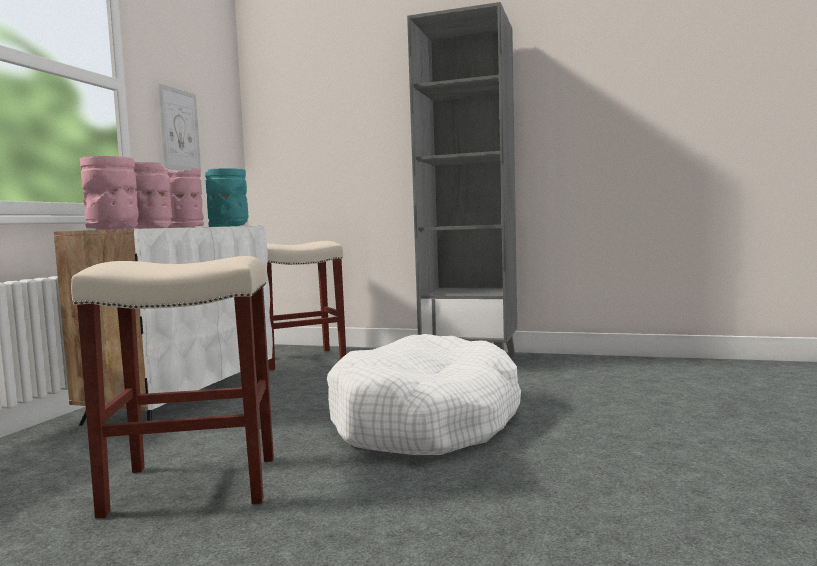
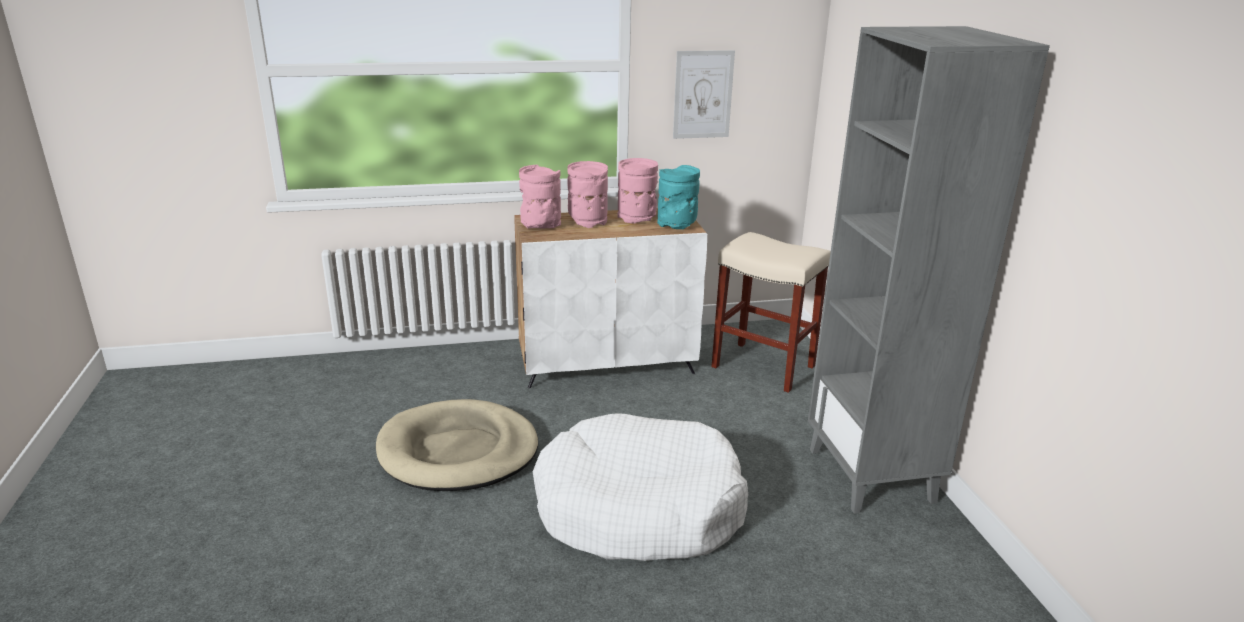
camera: 60 degrees right, 20 degrees up
beige stool [71,256,274,519] -> beige dog bed [376,399,538,491]

